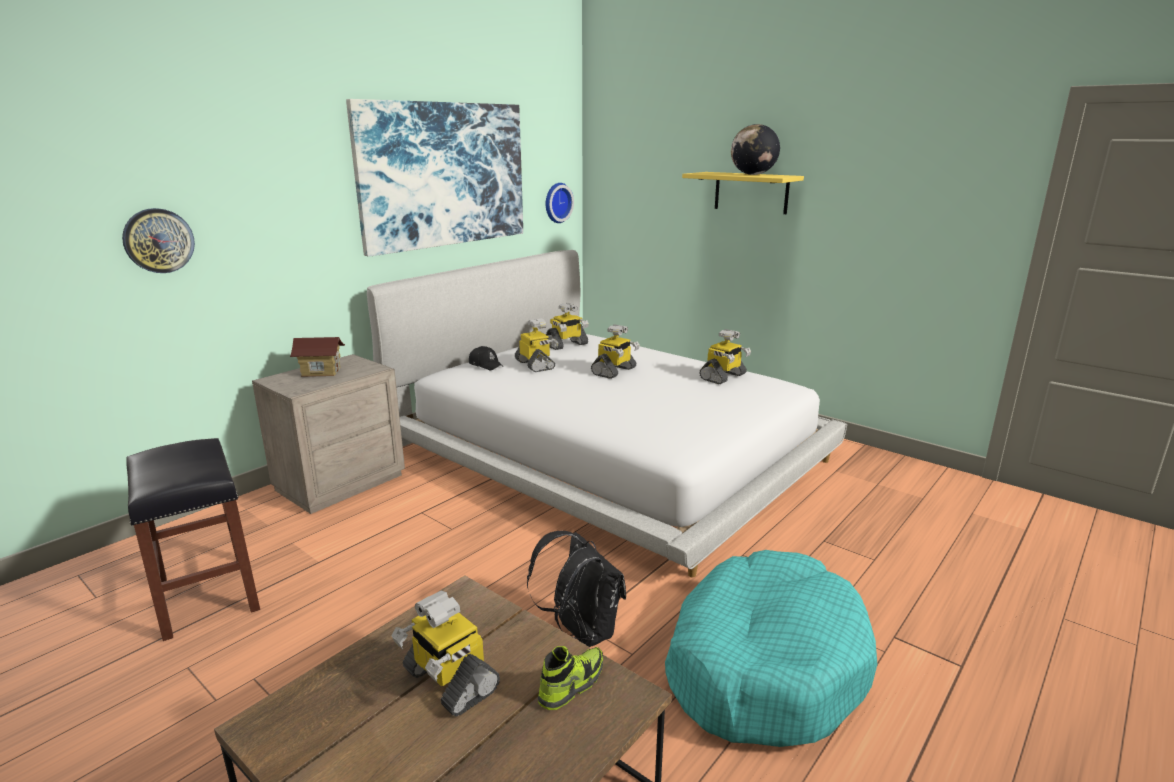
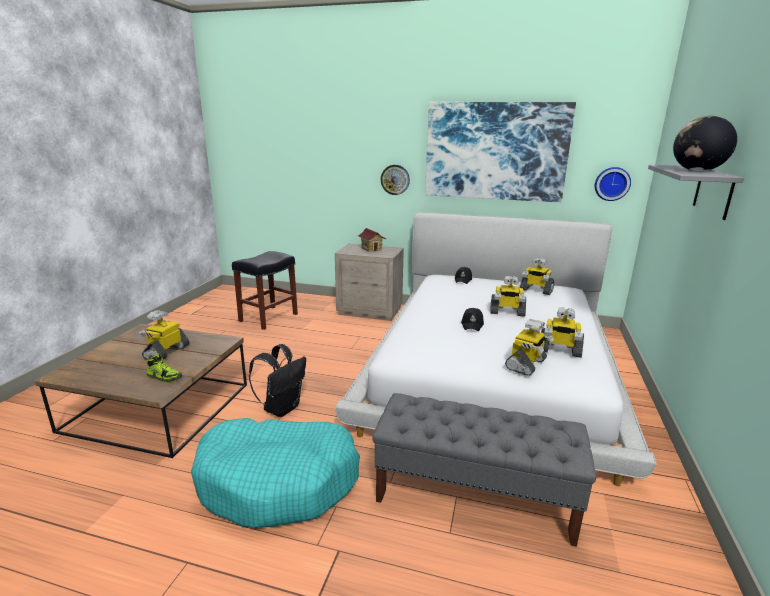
camera: 65 degrees right, 0 degrees up
wall clock [122,208,195,273] -> wall clock moved to [381,165,410,195]
toy robot [515,318,558,372] -> toy robot moved to [505,319,554,376]
yellow shelf [682,172,804,214] -> grey shelf [648,165,744,220]
none -> grey bench [372,393,596,547]
none -> black cap [461,308,484,331]

